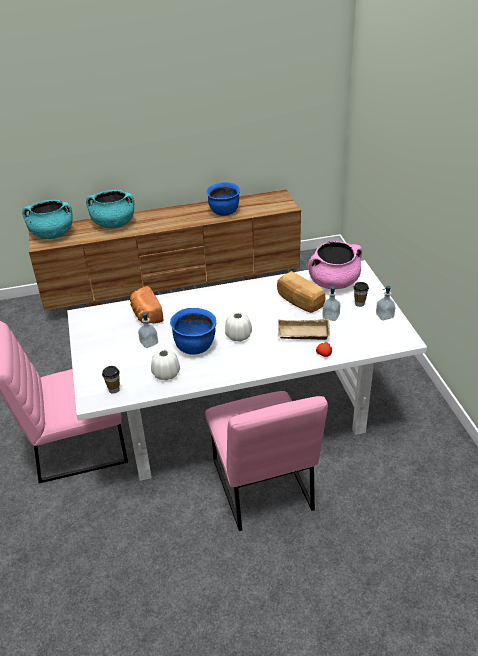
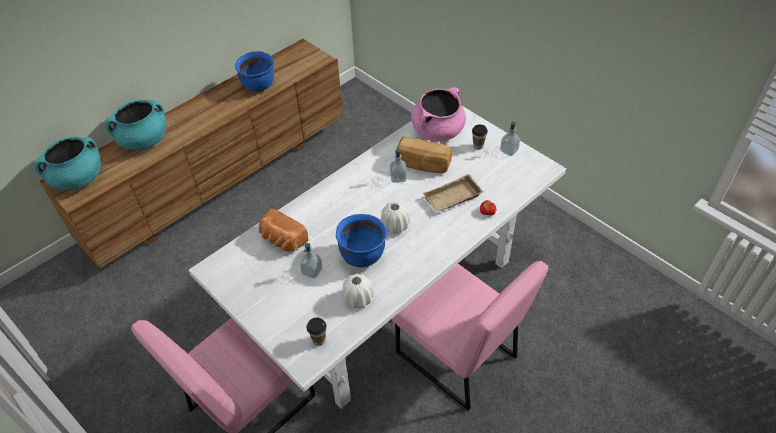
camera: 30 degrees left, 10 degrees up
soap dispenser [322,286,340,321] -> soap dispenser moved to [390,148,407,183]

